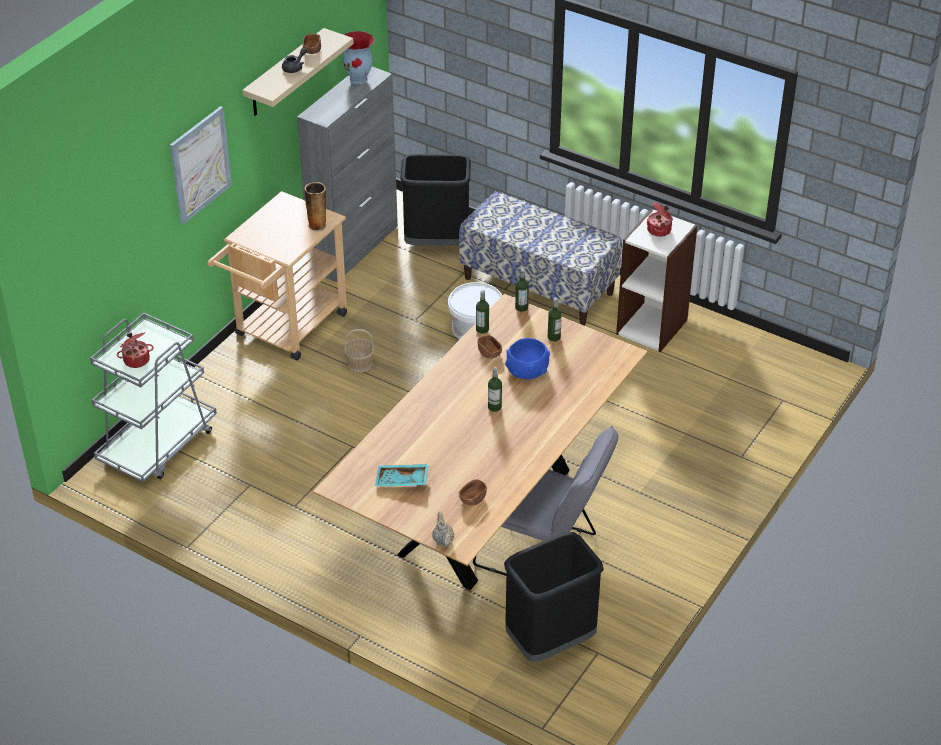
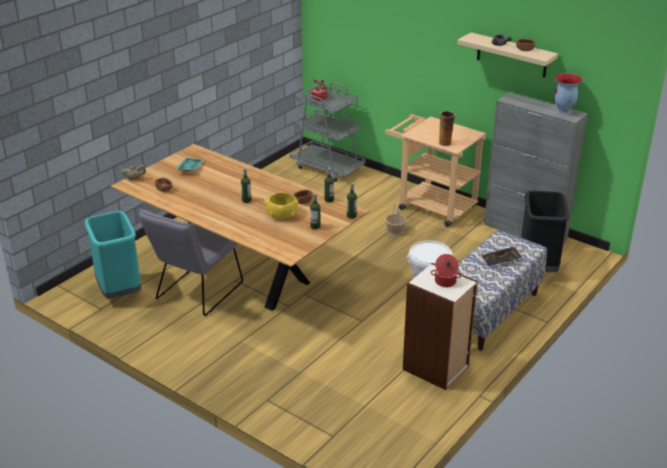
camera: 95 degrees right, 10 degrees down
picture [170,106,232,224] -> none
black trash can [504,532,604,662] -> turquoise trash can [85,211,141,299]
blue bowl [505,338,550,379] -> yellow bowl [265,193,299,219]
none -> black tray [481,247,522,266]

